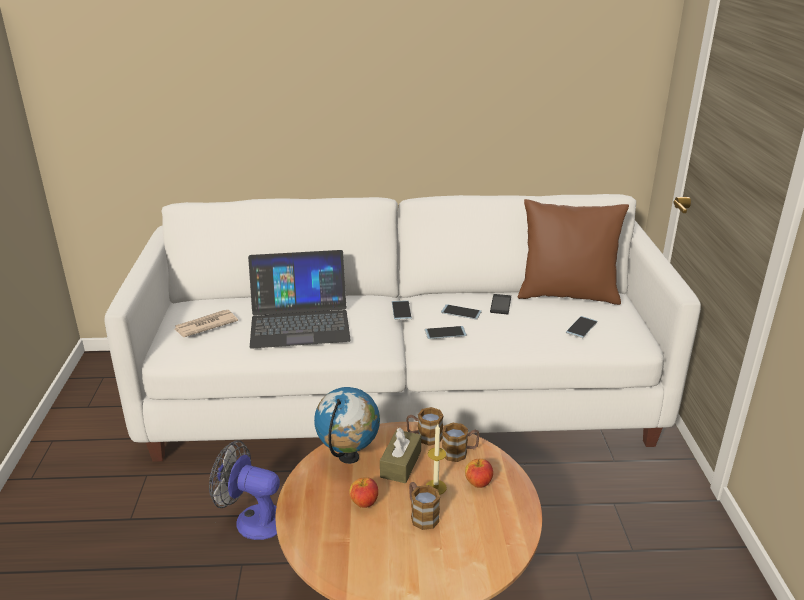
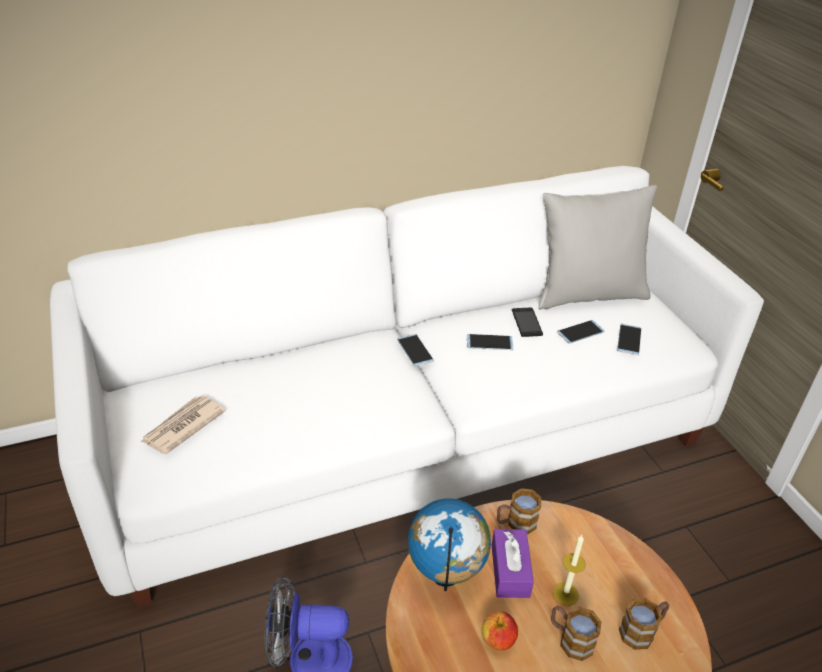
camera: 20 degrees left, 10 degrees up
laptop [248,250,351,349] -> none
brown tissue box [380,428,421,483] -> purple tissue box [492,529,534,598]
phone [425,326,467,339] -> phone moved to [557,320,605,344]
mug [442,423,480,462] -> mug moved to [619,598,669,650]
apple [465,459,493,488] -> none
brown pillow [518,199,629,305] -> grey pillow [539,185,657,309]

